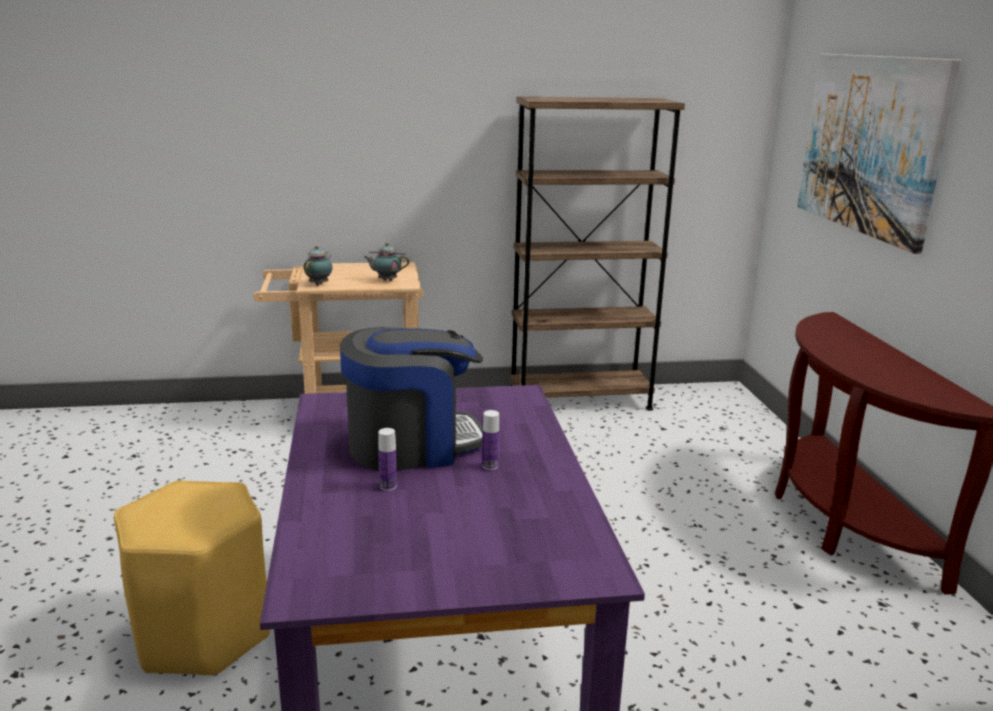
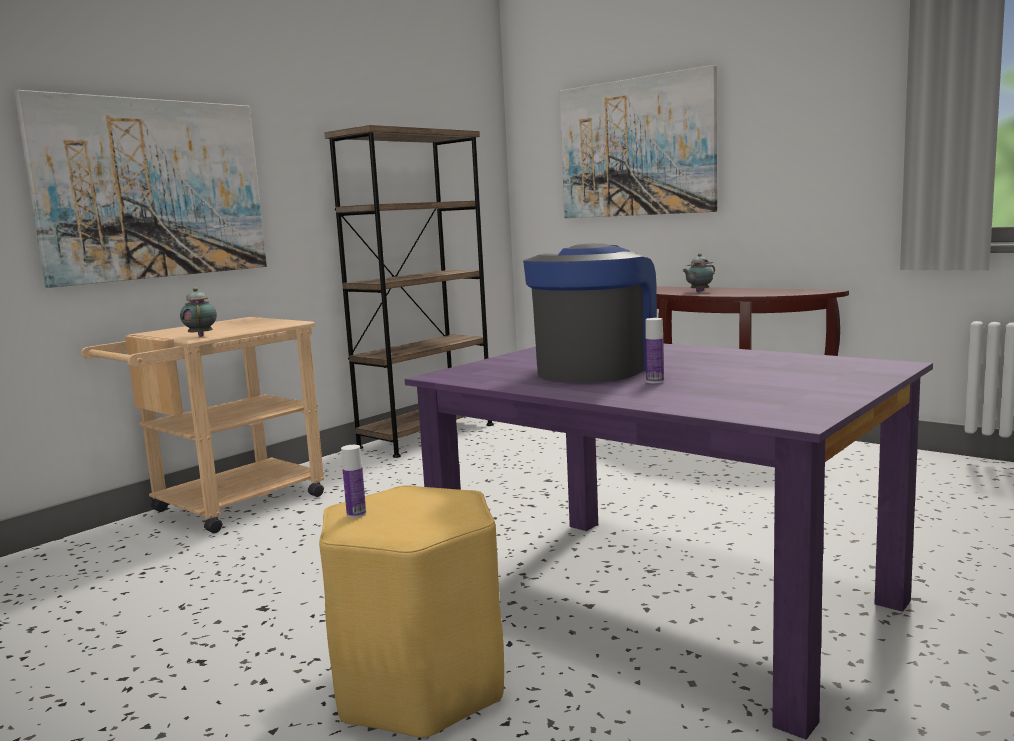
camera: 40 degrees left, 10 degrees down
teapot [364,243,409,281] -> teapot moved to [682,254,715,292]
bottle [482,410,499,470] -> bottle moved to [341,445,366,518]
none -> picture [14,90,267,288]

